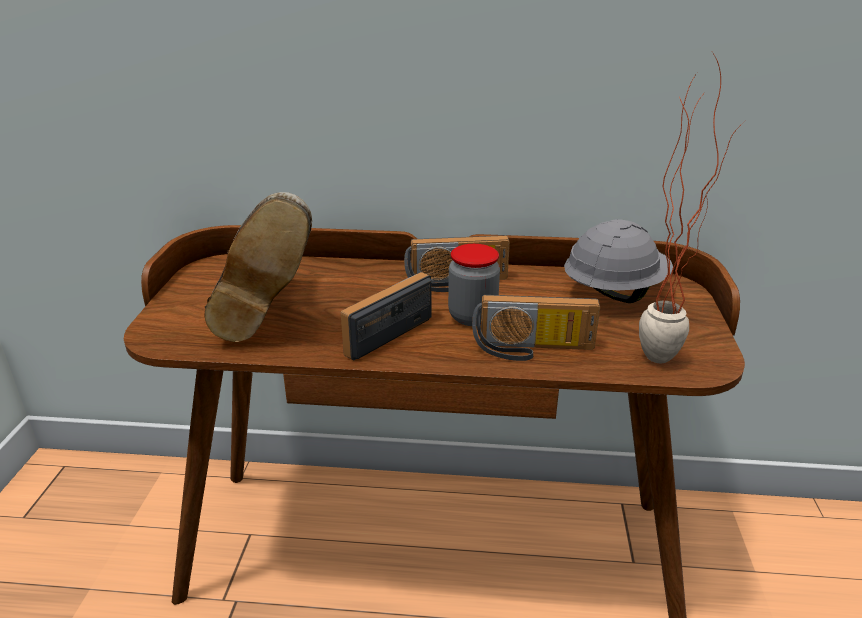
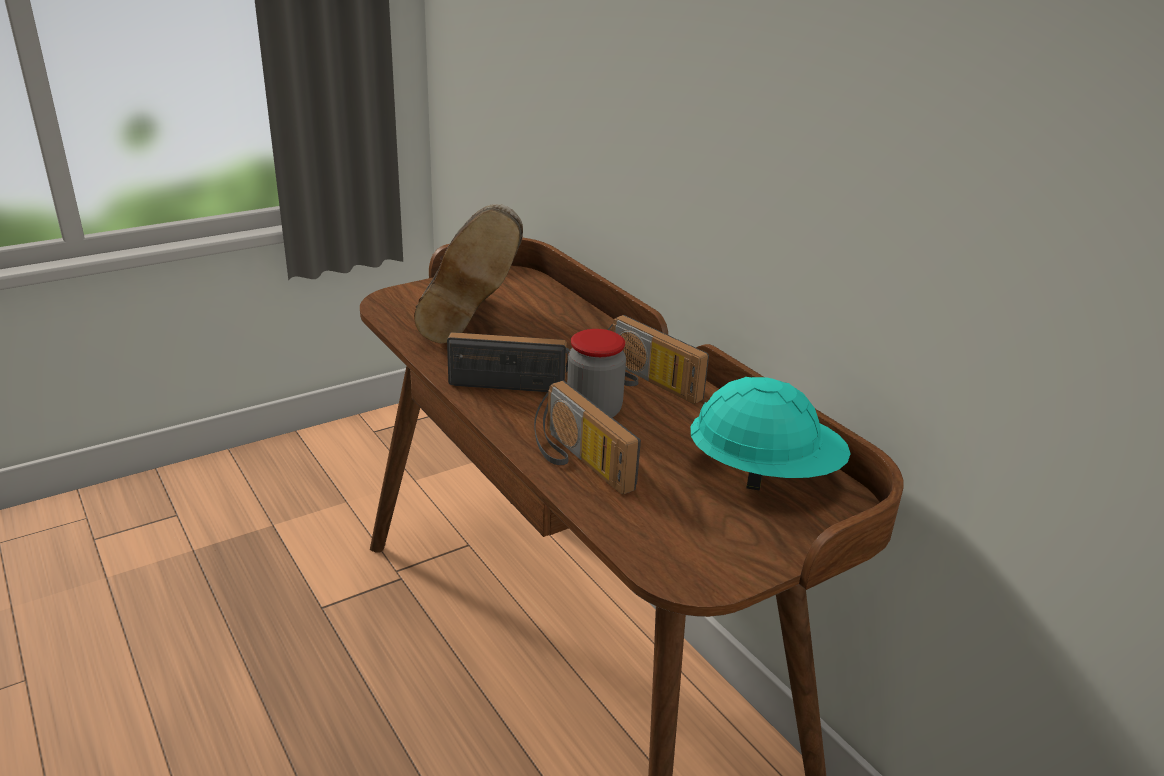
camera: 50 degrees right, 0 degrees up
brown boot [204,192,312,342] -> brown boot turned 45 degrees counterclockwise [414,204,523,344]
grey hard hat [564,219,673,303] -> turquoise hard hat [691,377,851,491]
potted plant [639,52,747,363] -> none

